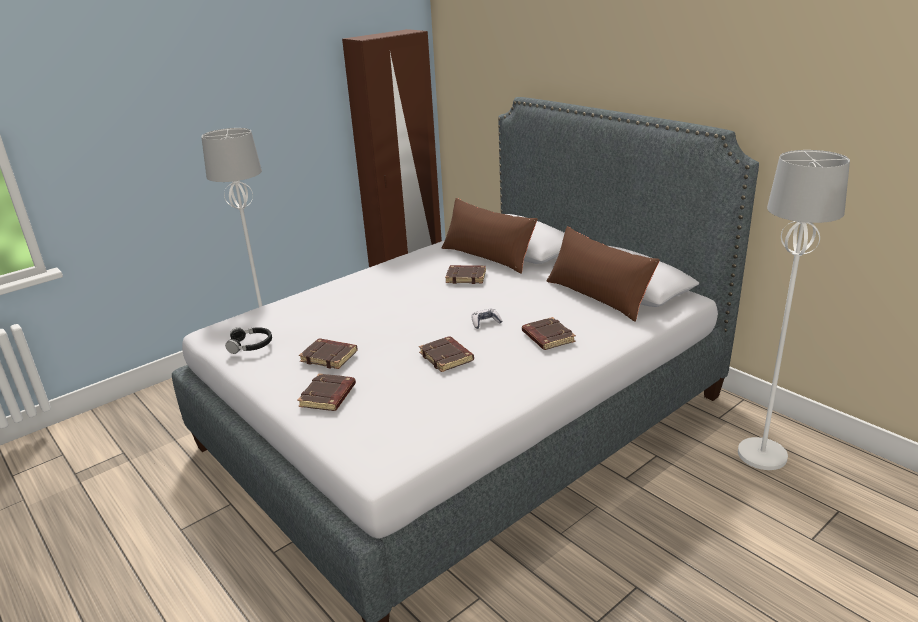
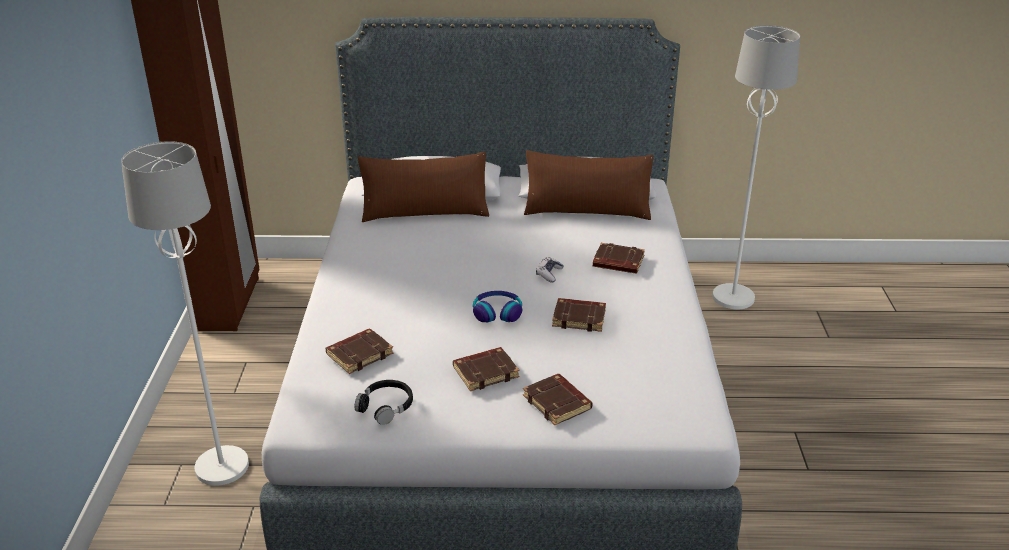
camera: 50 degrees left, 5 degrees up
brown book [445,265,486,284] -> brown book moved to [325,328,393,374]
none -> headphones [473,291,522,322]

